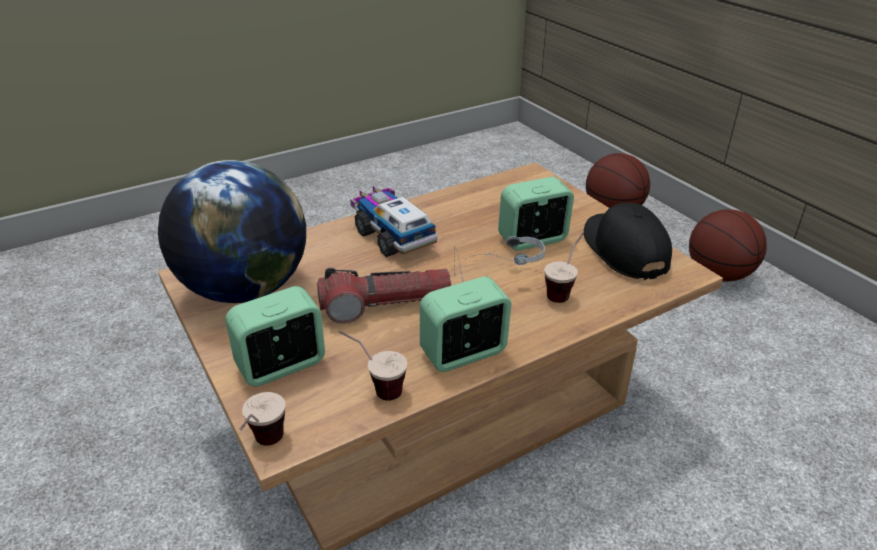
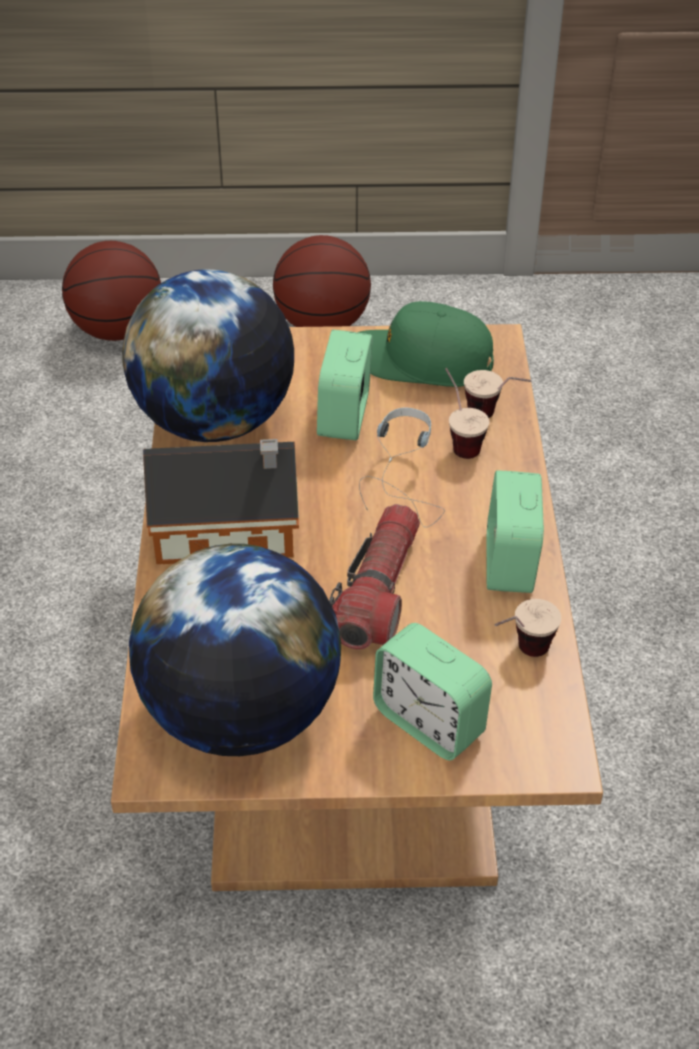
camera: 60 degrees left, 10 degrees up
alarm clock [225,286,325,387] -> alarm clock turned 45 degrees counterclockwise [373,623,492,760]
cup [239,392,285,446] -> cup moved to [464,370,531,418]
toy truck [350,187,438,257] -> toy house [143,439,299,564]
black cap [584,203,672,280] -> green cap [358,301,494,387]
none -> globe [122,269,294,442]

